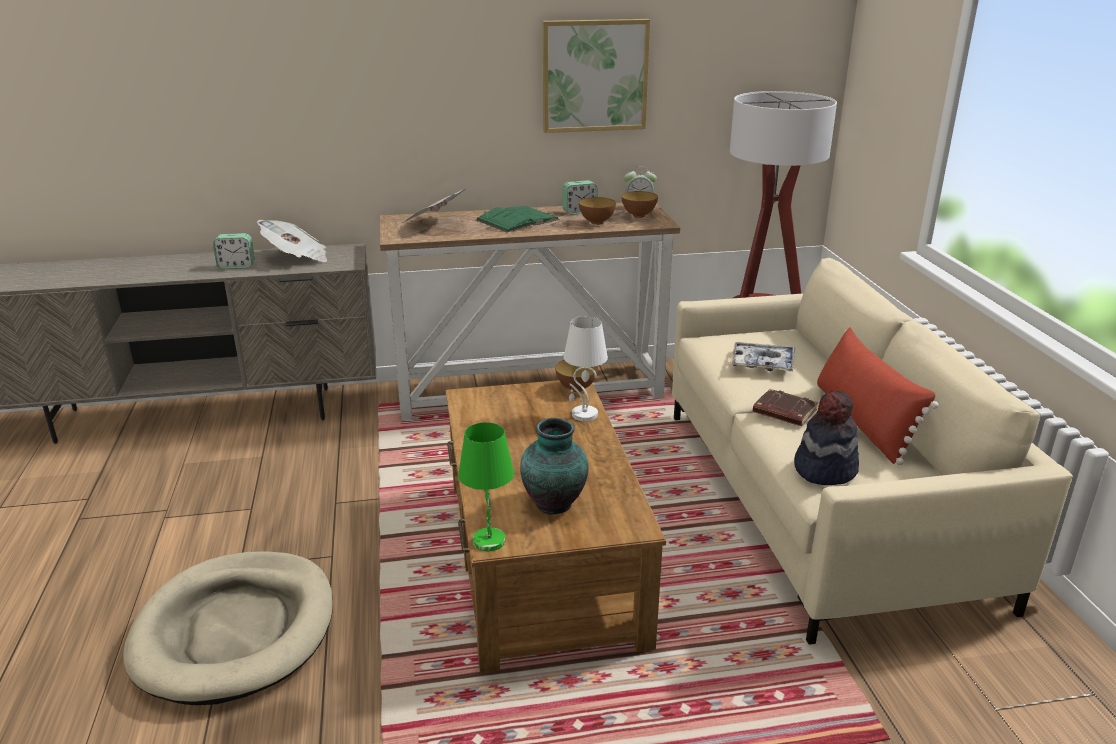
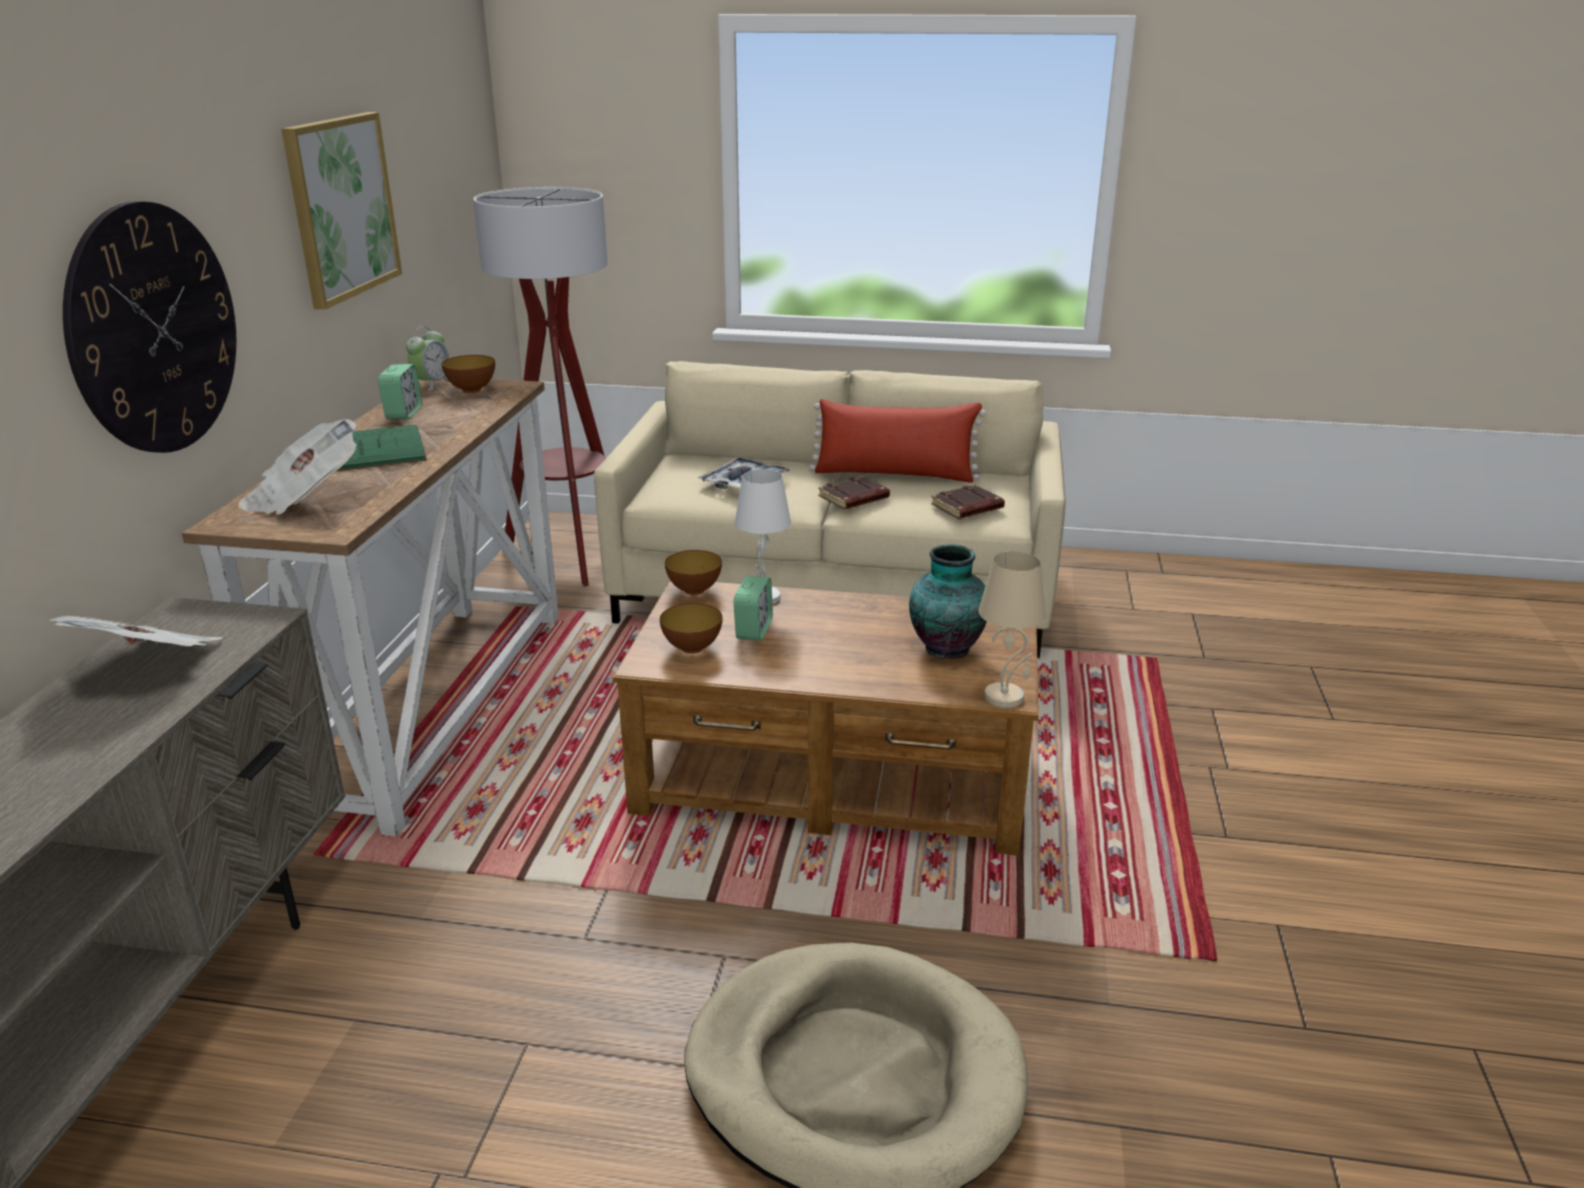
camera: 70 degrees left, 0 degrees up
alarm clock [213,233,254,269] -> alarm clock moved to [734,576,773,640]
green table lamp [458,422,514,551] -> beige table lamp [979,551,1046,708]
bowl [579,197,616,225] -> bowl moved to [660,603,722,654]
hat [794,391,859,485] -> brown book [931,485,1005,519]
none -> wall clock [63,201,236,453]

